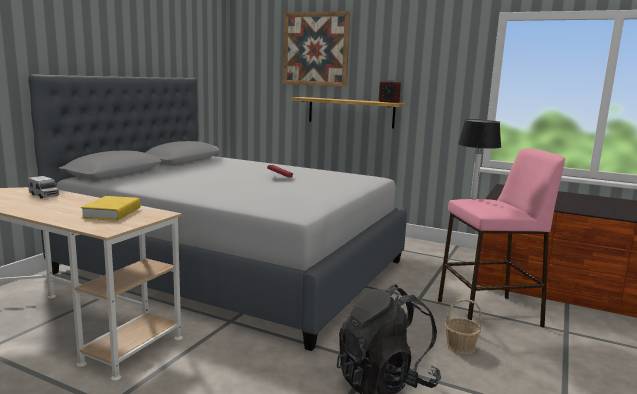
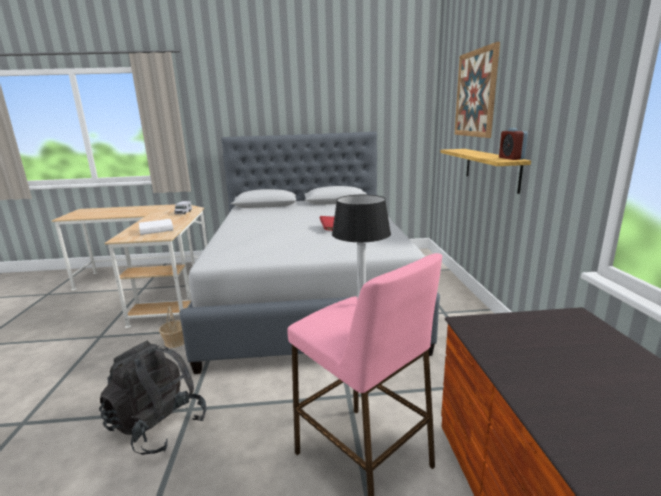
camera: 60 degrees right, 5 degrees up
yellow book [81,196,141,221] -> white book [139,219,173,235]
basket [445,299,482,355] -> basket moved to [159,306,184,348]

